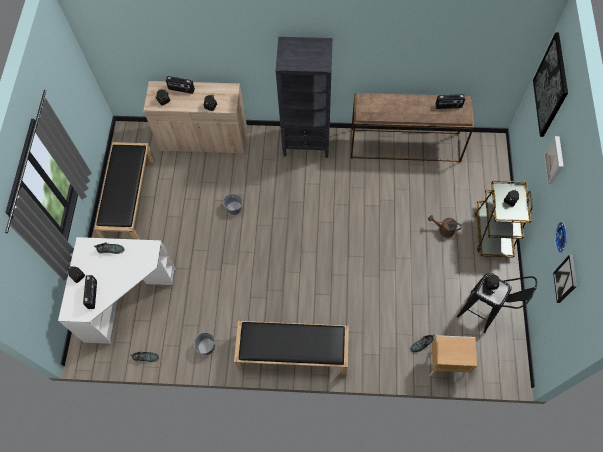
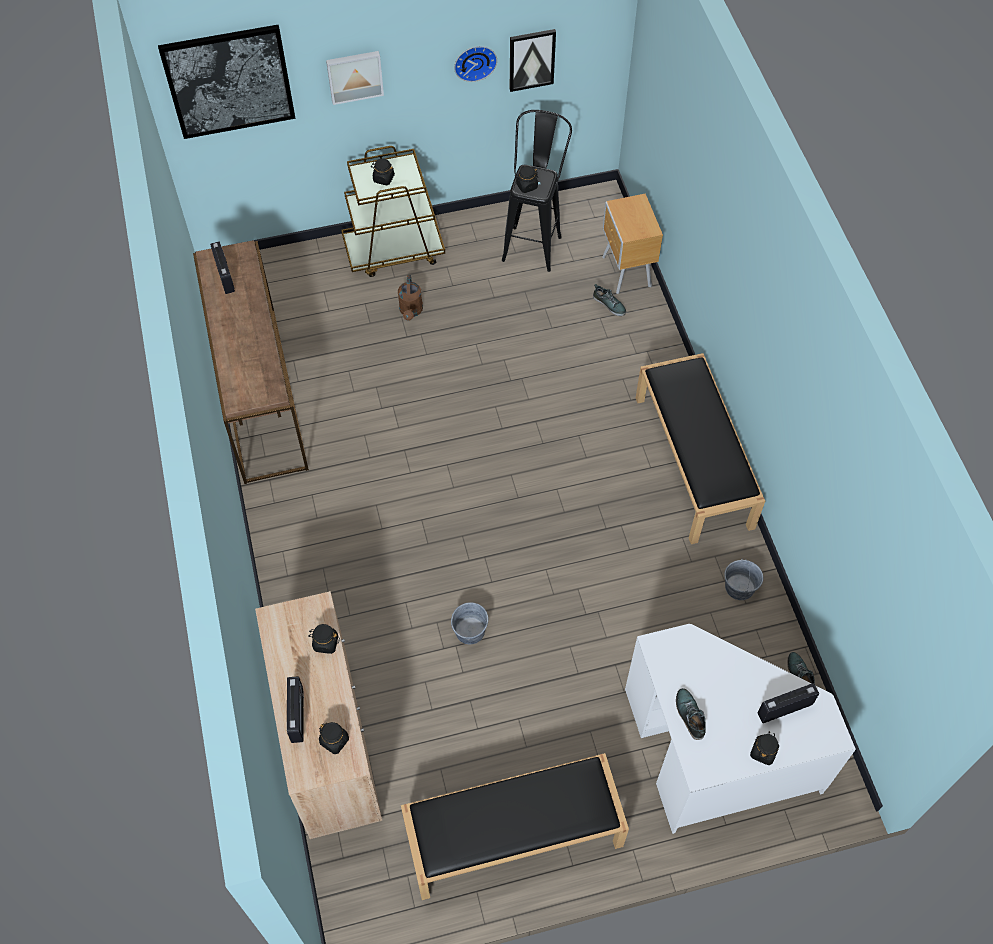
camera: 110 degrees left, 5 degrees down
black bookcase [276,37,333,158] -> none

